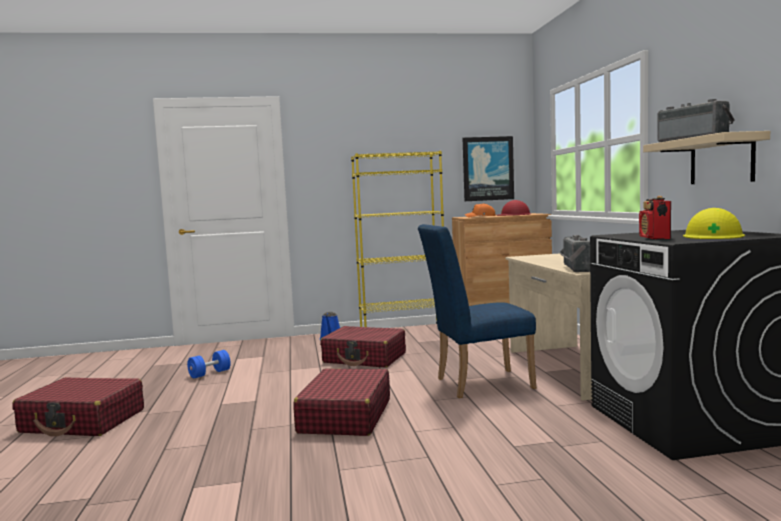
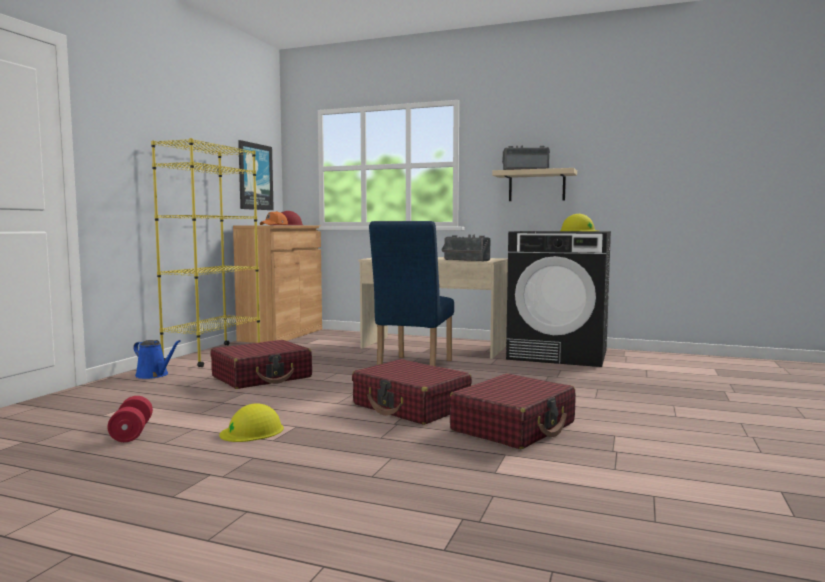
camera: 60 degrees left, 0 degrees up
red suitcase [12,377,144,437] -> red suitcase moved to [449,373,576,449]
blue dumbbell [187,350,231,378] -> red dumbbell [107,396,153,442]
radio [639,196,671,239] -> none
none -> yellow hard hat [219,403,284,442]

